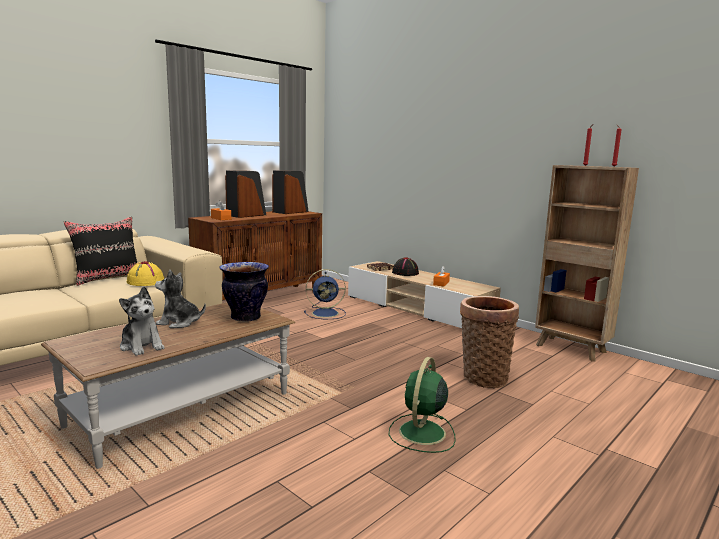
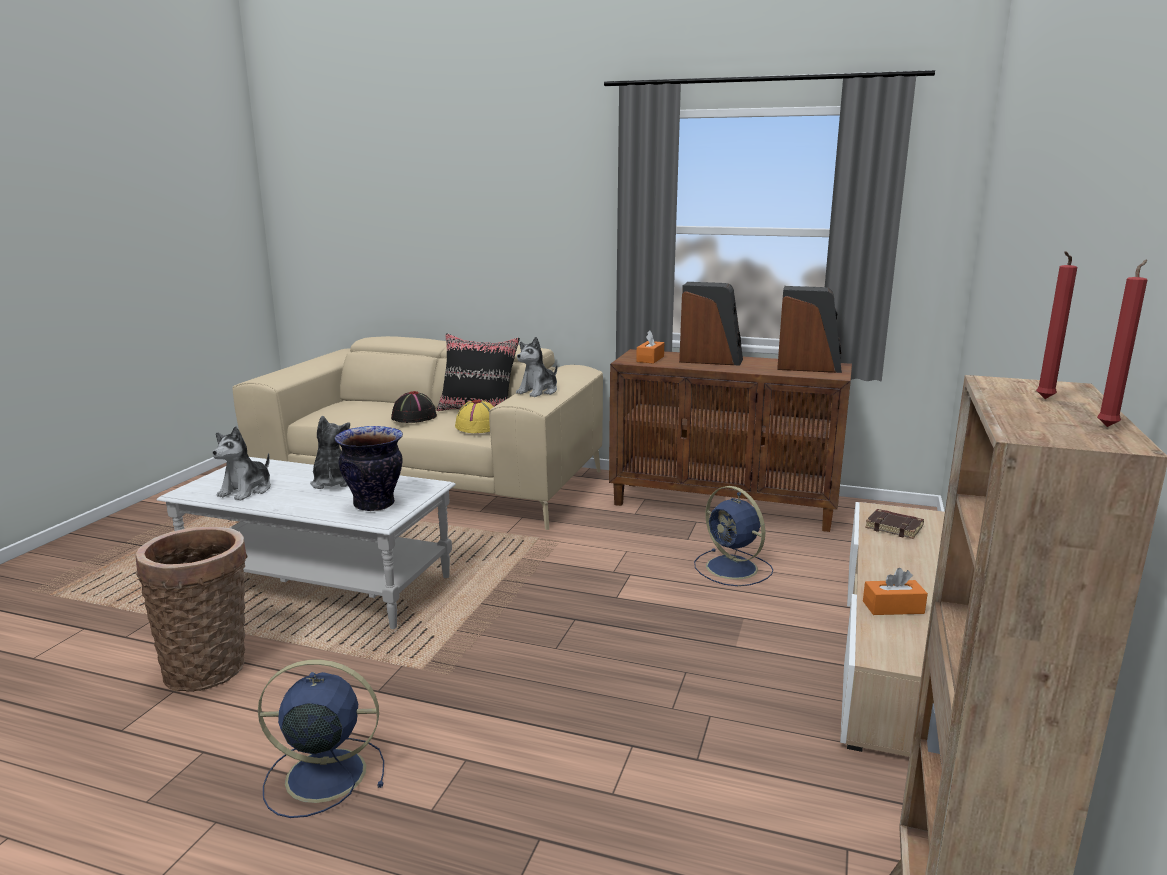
camera: 65 degrees right, 5 degrees up
brown coffee table [41,302,295,469] -> white coffee table [157,457,456,629]
green fan [389,357,456,453] -> blue fan [258,659,384,818]
black hat [392,257,419,276] -> black hat moved to [391,391,437,423]
basket [460,296,519,388] -> basket moved to [136,527,248,692]
none -> plush toy [516,337,557,397]

